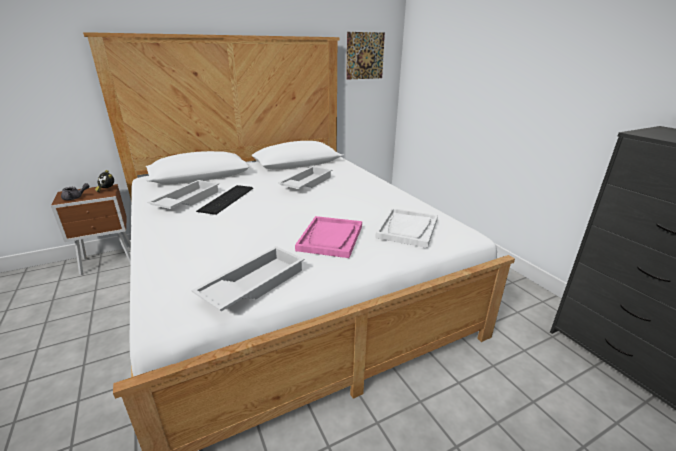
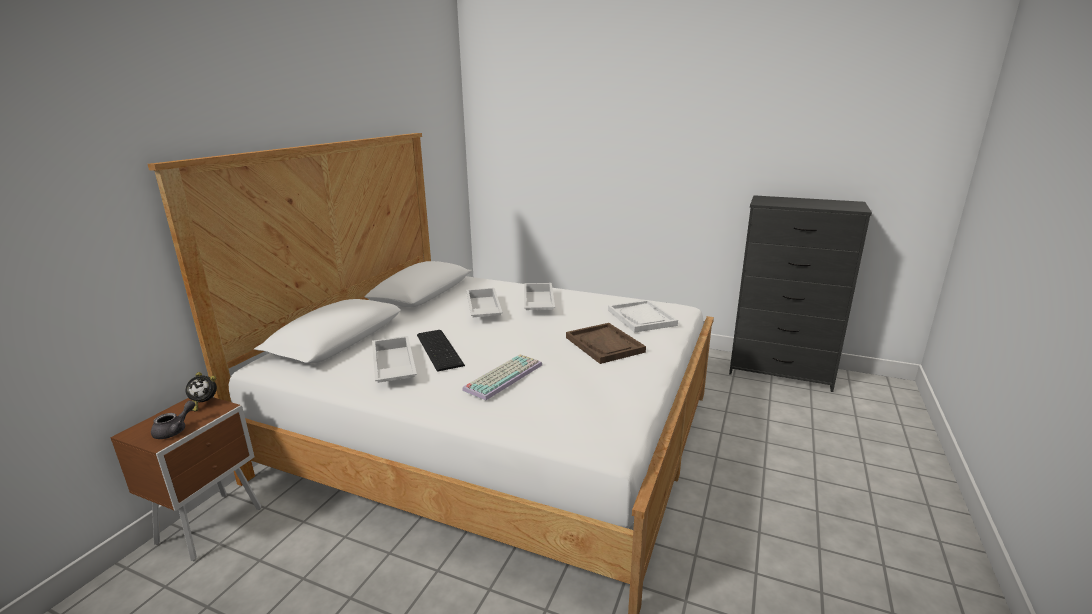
camera: 40 degrees left, 5 degrees down
white tray [191,246,304,311] -> white tray moved to [524,283,555,310]
pink tray [295,216,362,258] -> brown tray [566,323,646,364]
picture [346,32,385,79] -> none
none -> keyboard [462,354,542,400]

